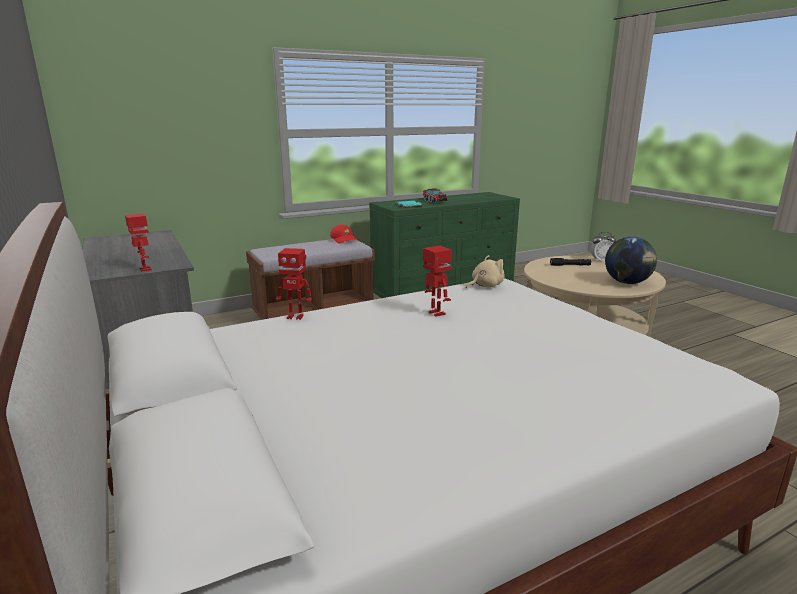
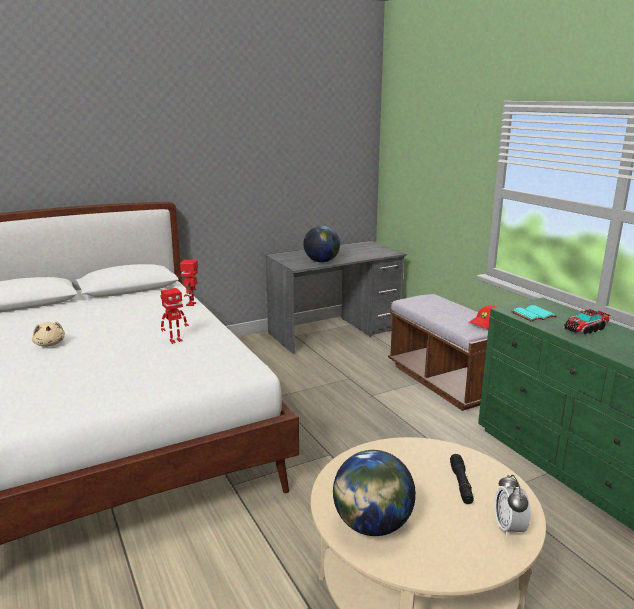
camera: 90 degrees right, 0 degrees up
toy robot [125,213,152,271] -> none
beige plush toy [466,255,504,288] -> beige plush toy moved to [32,321,65,347]
none -> globe [303,226,340,262]

